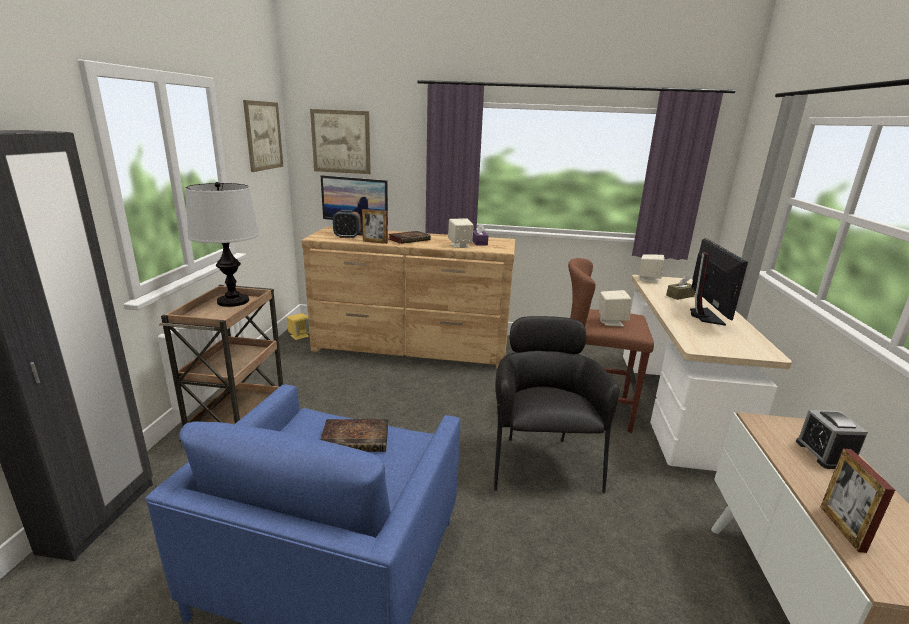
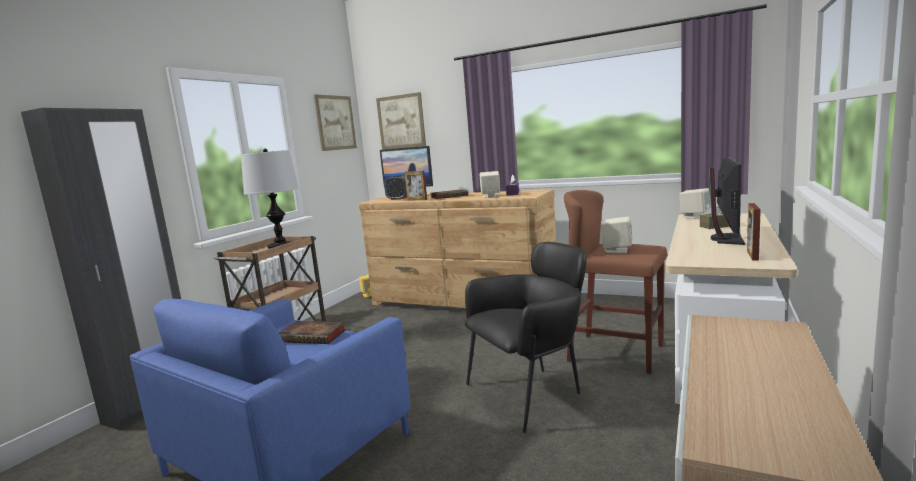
camera: 20 degrees right, 10 degrees down
black armchair [494,316,619,493] -> black armchair turned 45 degrees clockwise [465,242,587,433]
alarm clock [796,410,868,469] -> none
picture frame [820,449,895,553] -> picture frame moved to [747,203,761,261]

